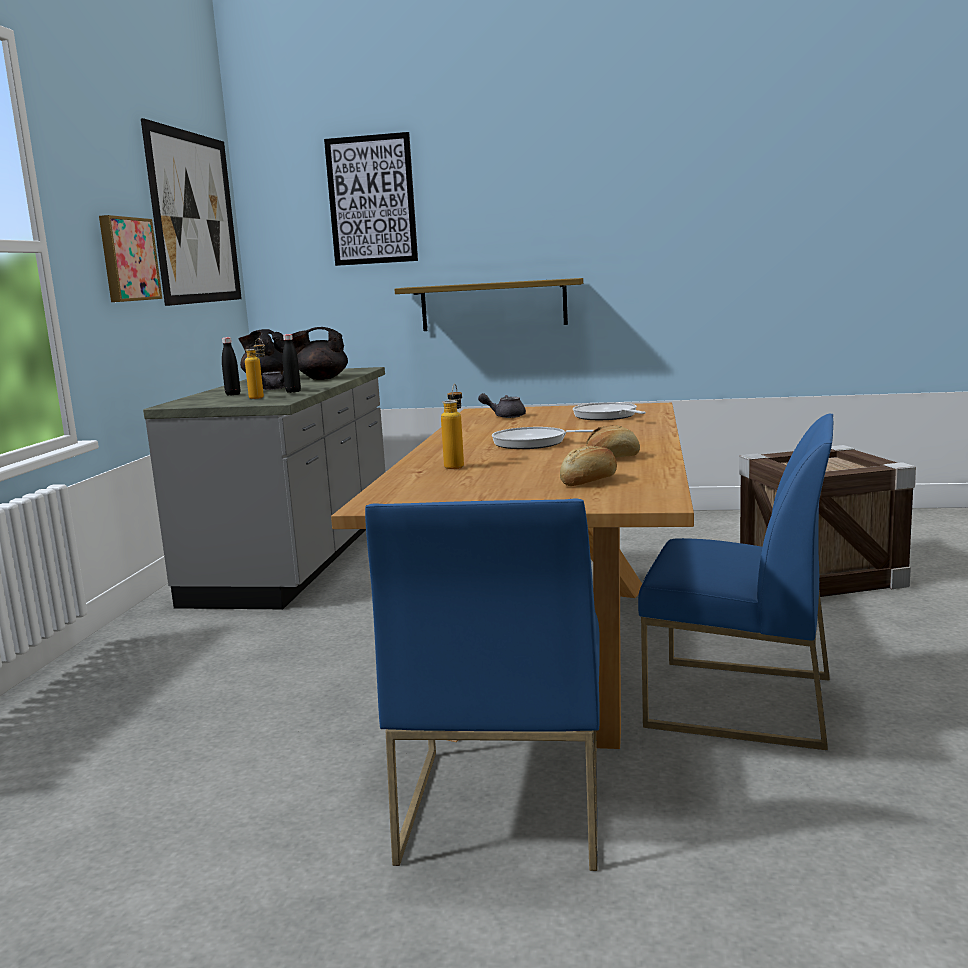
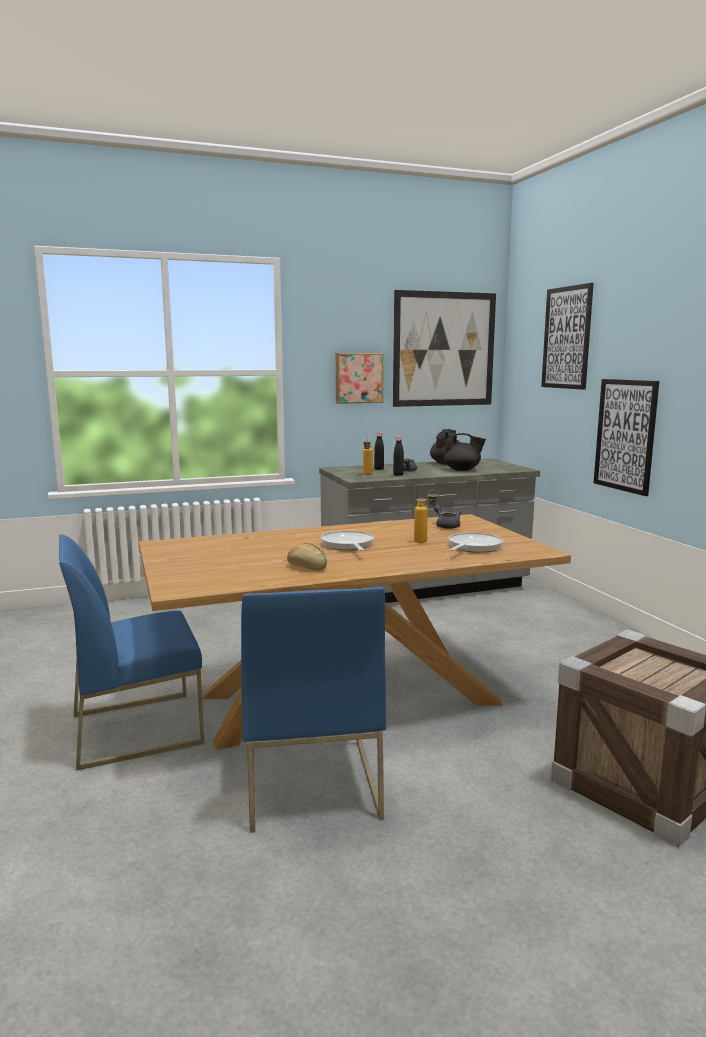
camera: 60 degrees right, 0 degrees up
black teapot [292,327,348,380] -> black teapot turned 135 degrees clockwise [443,433,486,471]
shelf [394,278,583,331] -> picture [594,379,659,496]
bottle [441,384,464,469] -> bottle moved to [414,489,438,543]
bread [560,446,617,486] -> none

